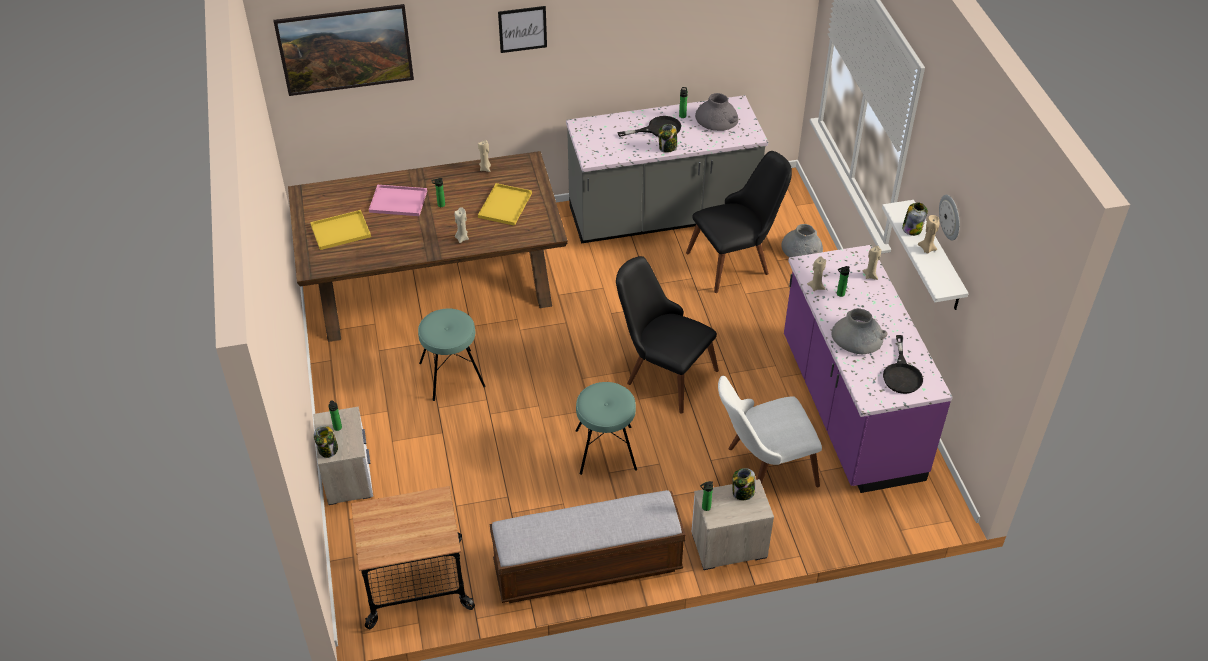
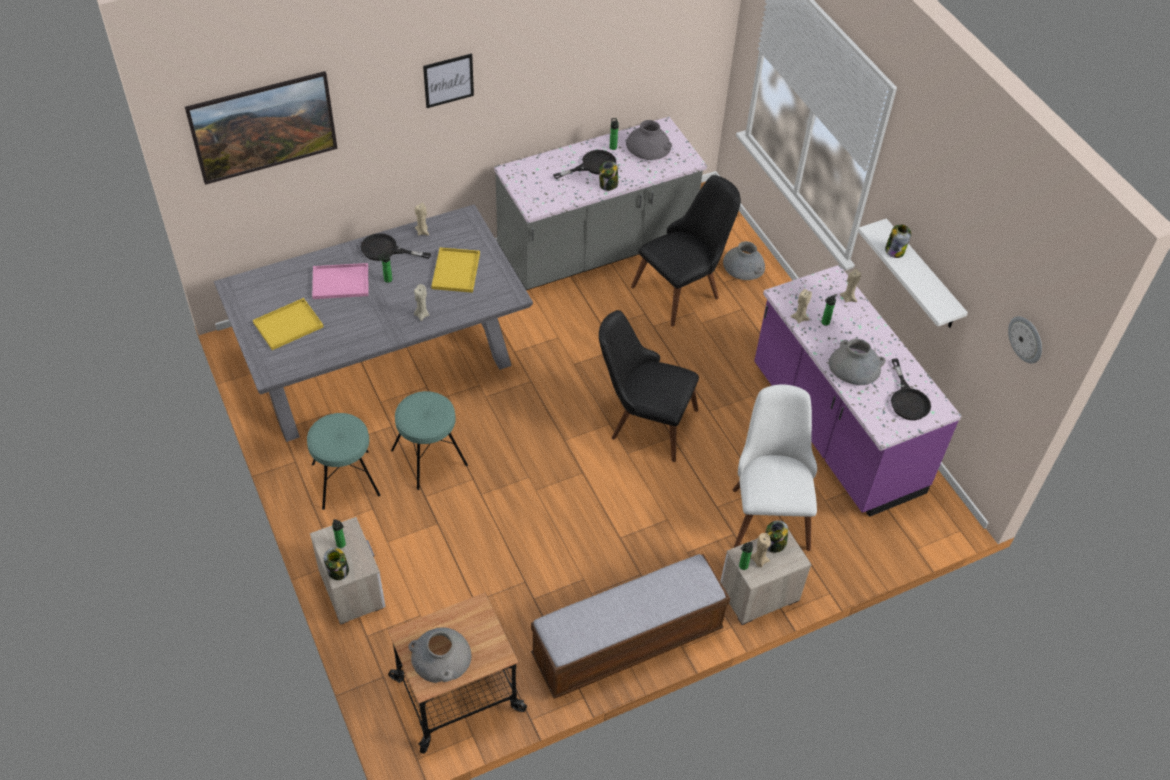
camera: 15 degrees left, 5 degrees up
brown dining table [288,151,568,342] -> grey dining table [214,204,533,442]
turquoise stool [576,382,637,475] -> turquoise stool moved to [307,413,380,510]
white chair [718,376,822,487] -> white chair turned 120 degrees clockwise [732,384,817,551]
beige candle [918,215,939,253] -> beige candle moved to [750,533,771,567]
wall clock [939,195,960,241] -> wall clock moved to [1008,316,1042,363]
none -> black frying pan [361,233,431,261]
none -> grey vase [408,627,471,683]

